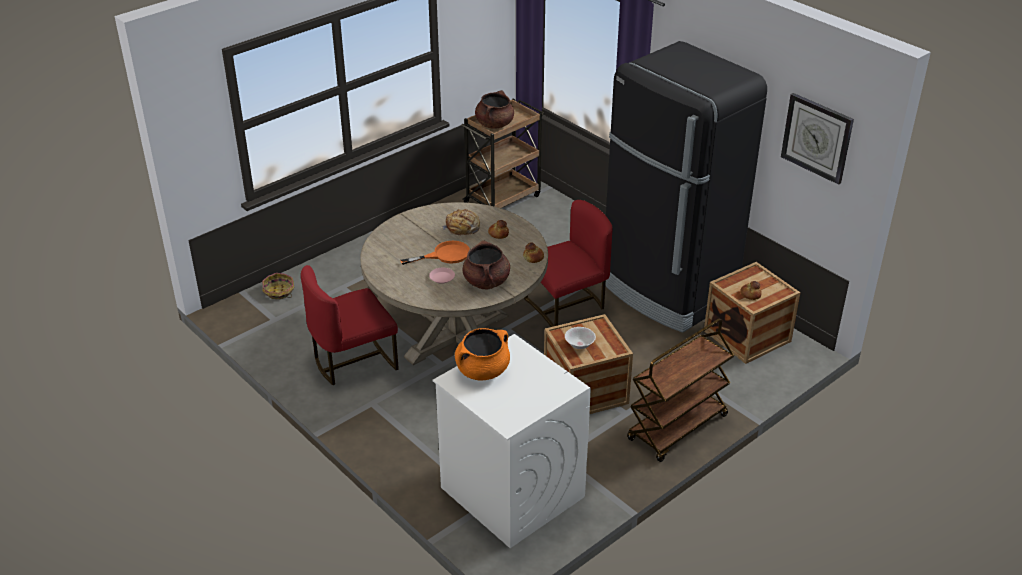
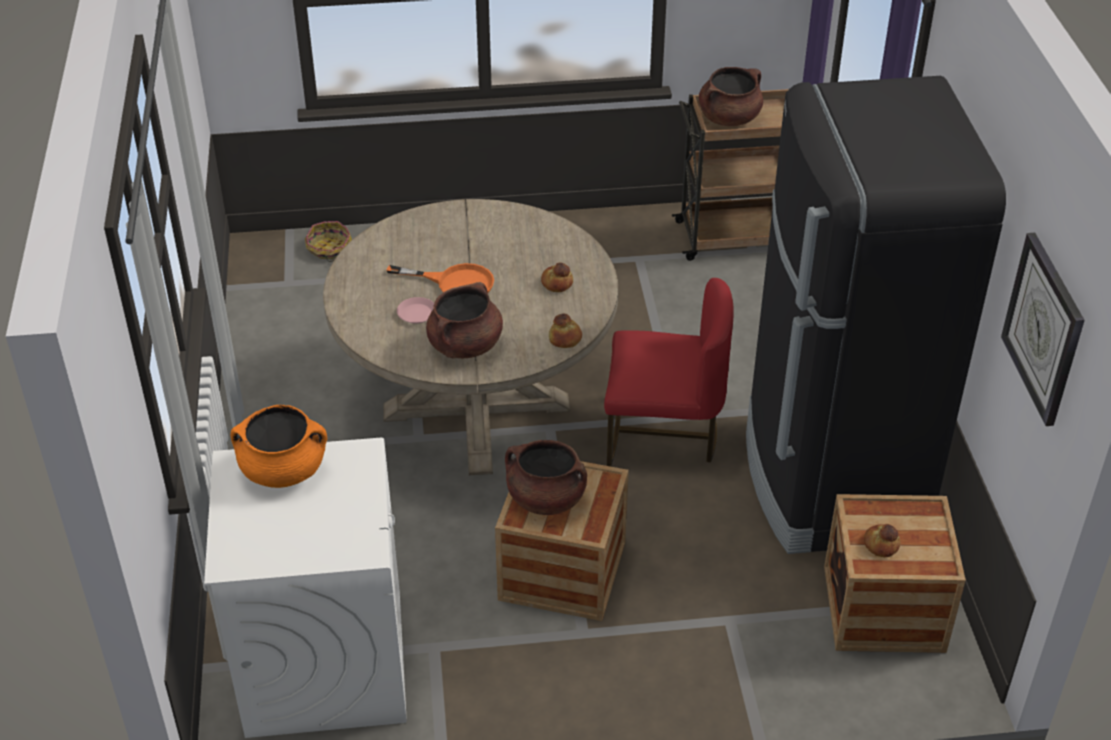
camera: 35 degrees right, 5 degrees up
red chair [301,265,399,385] -> none
bread [441,209,480,237] -> none
white bowl [565,327,596,349] -> brown cooking pot [505,440,587,515]
brown cart [627,319,734,462] -> none

